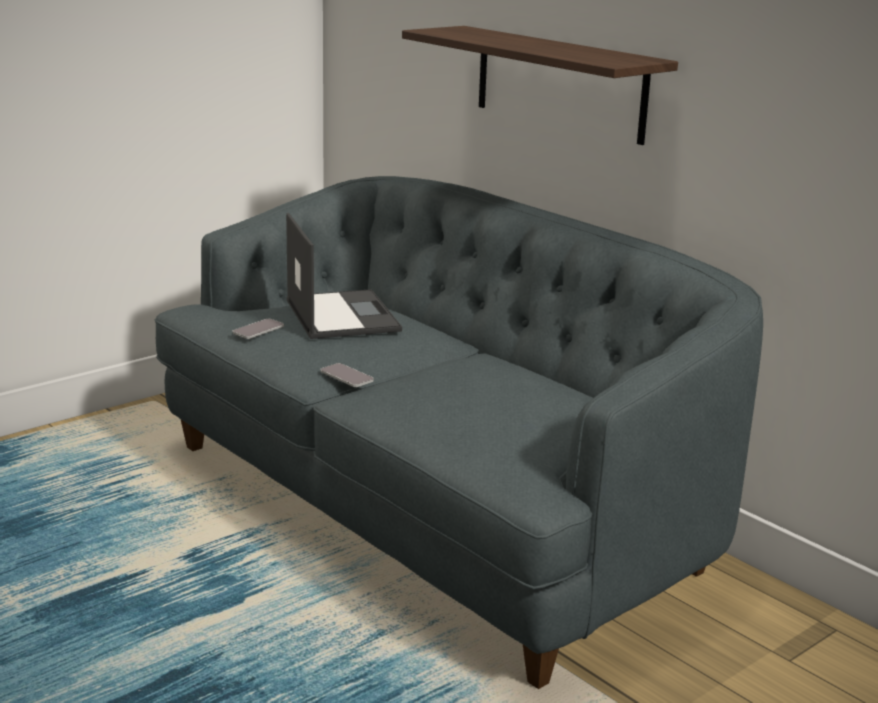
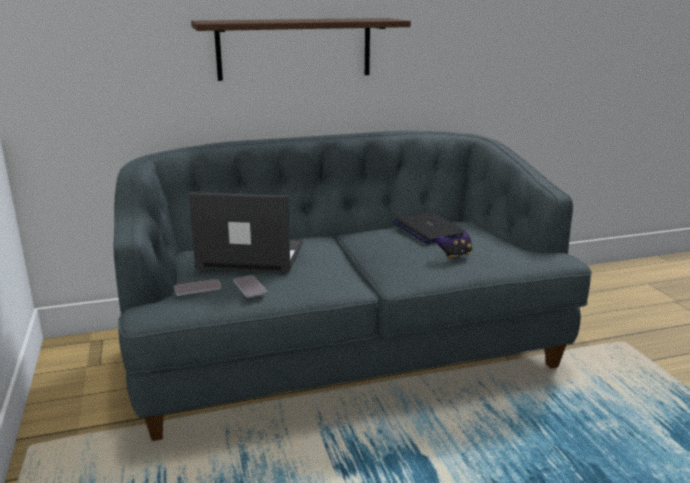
camera: 65 degrees left, 0 degrees up
phone [320,363,374,387] -> phone moved to [174,279,221,296]
none -> laptop [393,212,466,244]
none -> game controller [436,231,472,259]

